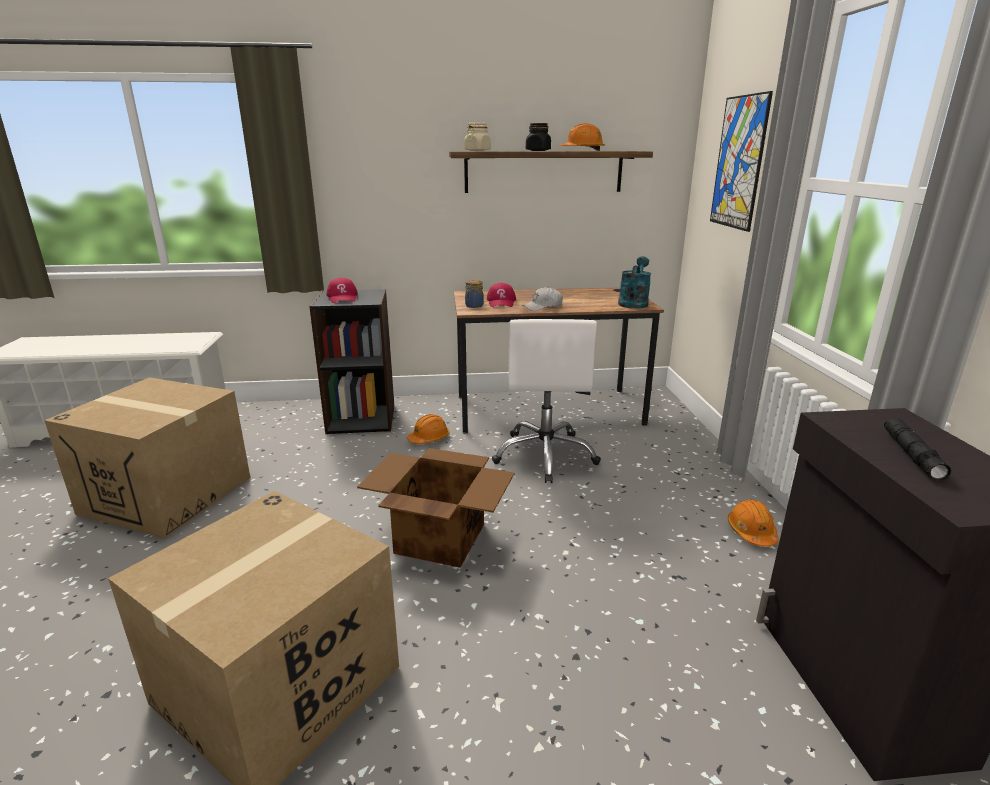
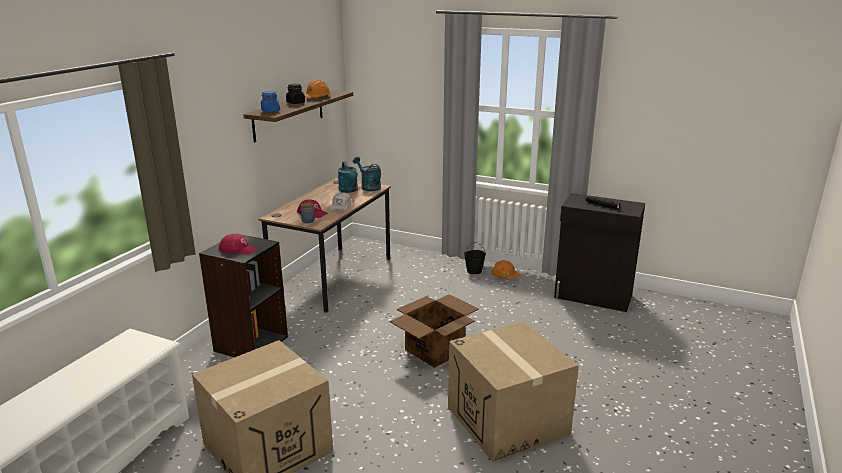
camera: 60 degrees left, 0 degrees up
orange hard hat [407,414,450,444] -> none
beige jar [464,123,491,151] -> blue jar [261,91,280,113]
white office chair [492,319,601,483] -> none
picture [710,91,773,232] -> none
none -> turquoise watering can [338,161,358,193]
none -> black bucket [464,242,486,275]

